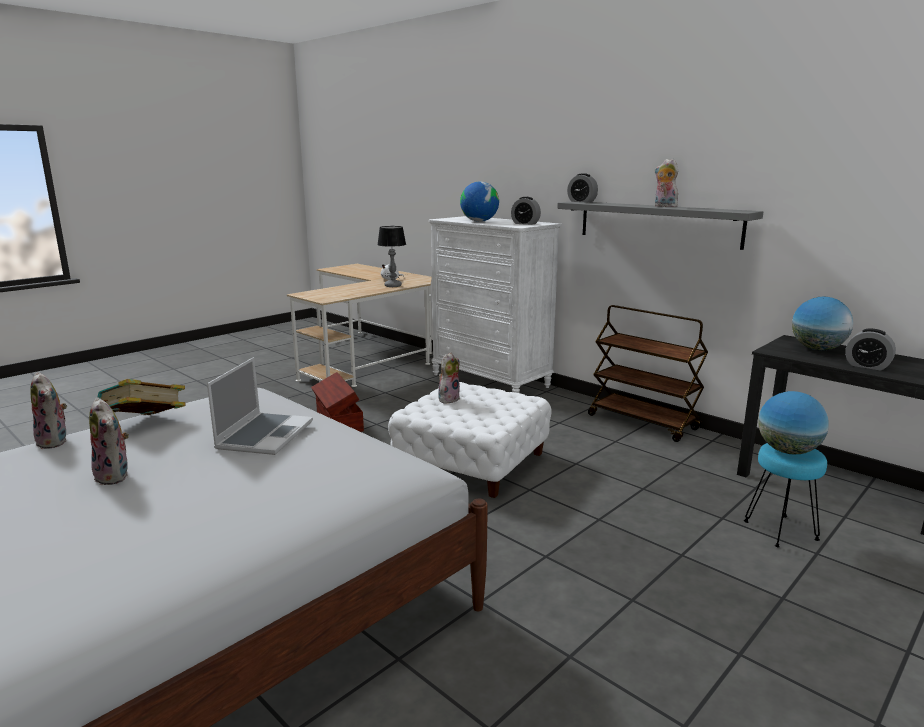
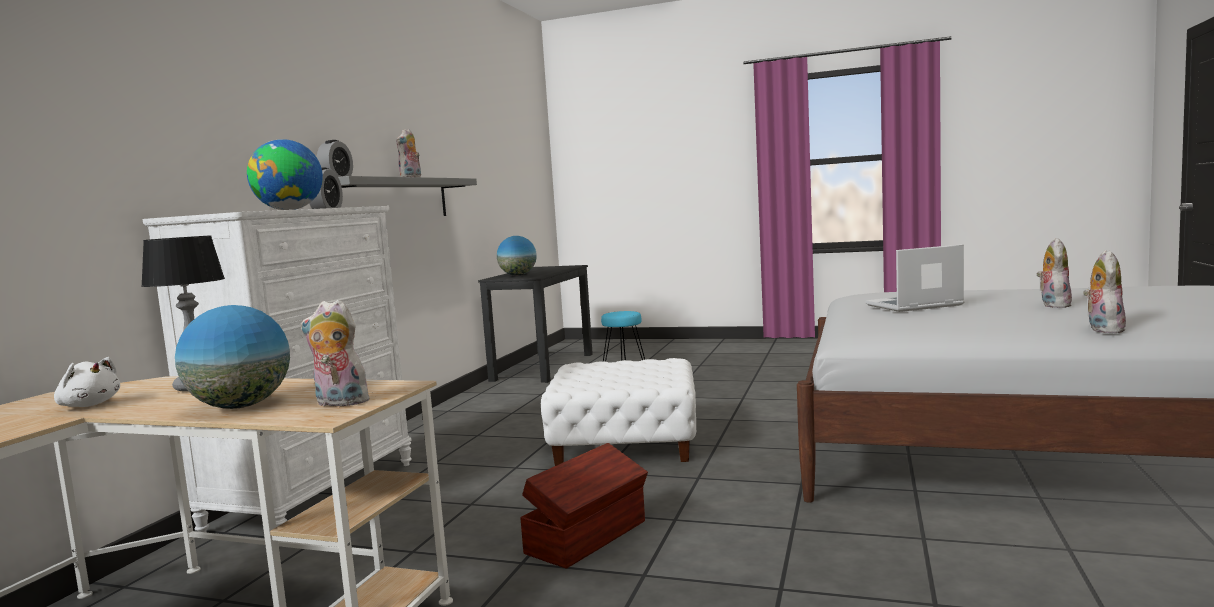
camera: 115 degrees left, 10 degrees down
book [97,379,185,415] -> none
plush toy [438,352,460,404] -> plush toy moved to [301,300,372,406]
brown cart [588,305,708,442] -> none
globe [758,391,829,454] -> globe moved to [175,305,290,409]
alarm clock [845,329,896,371] -> none

